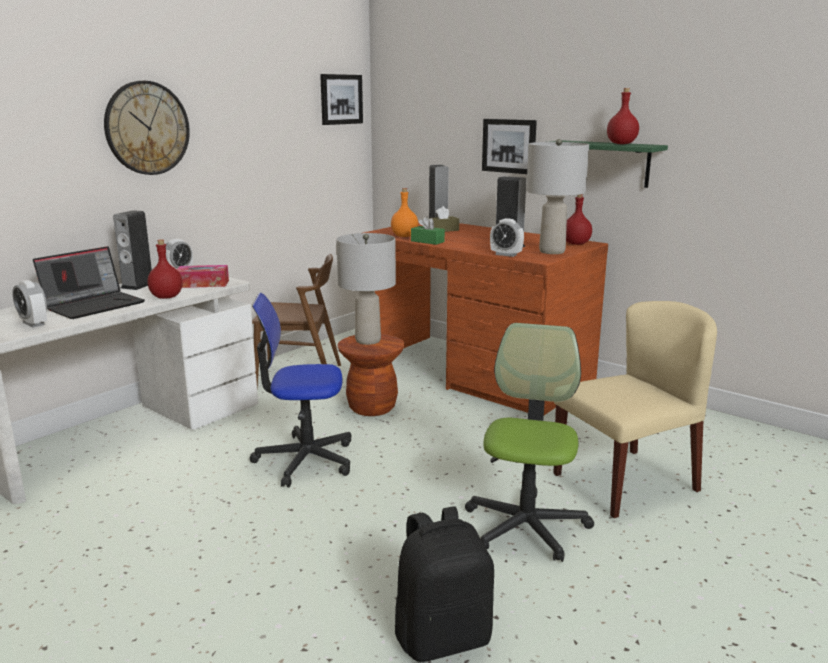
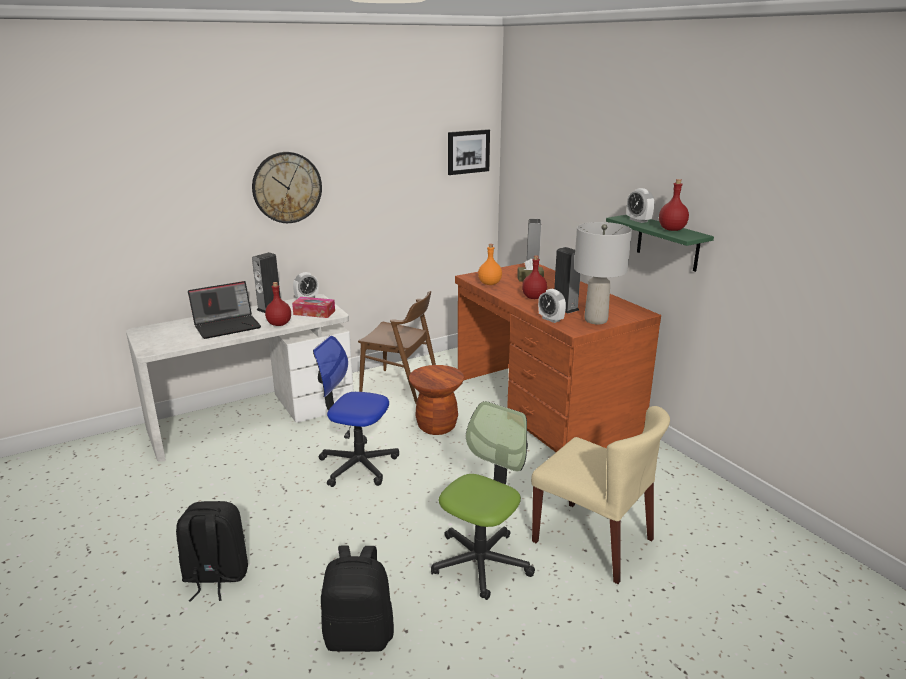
camera: 20 degrees right, 5 degrees up
alarm clock [12,280,47,328] -> alarm clock moved to [627,188,654,223]
grey table lamp [336,233,396,345] -> none
green tissue box [411,216,445,245] -> none
picture [482,119,537,174] -> none
beige chair [553,301,717,518] -> beige chair turned 45 degrees clockwise [531,406,670,584]
red bottle [566,194,592,245] -> red bottle moved to [522,255,547,299]
none -> black backpack [176,501,248,602]

